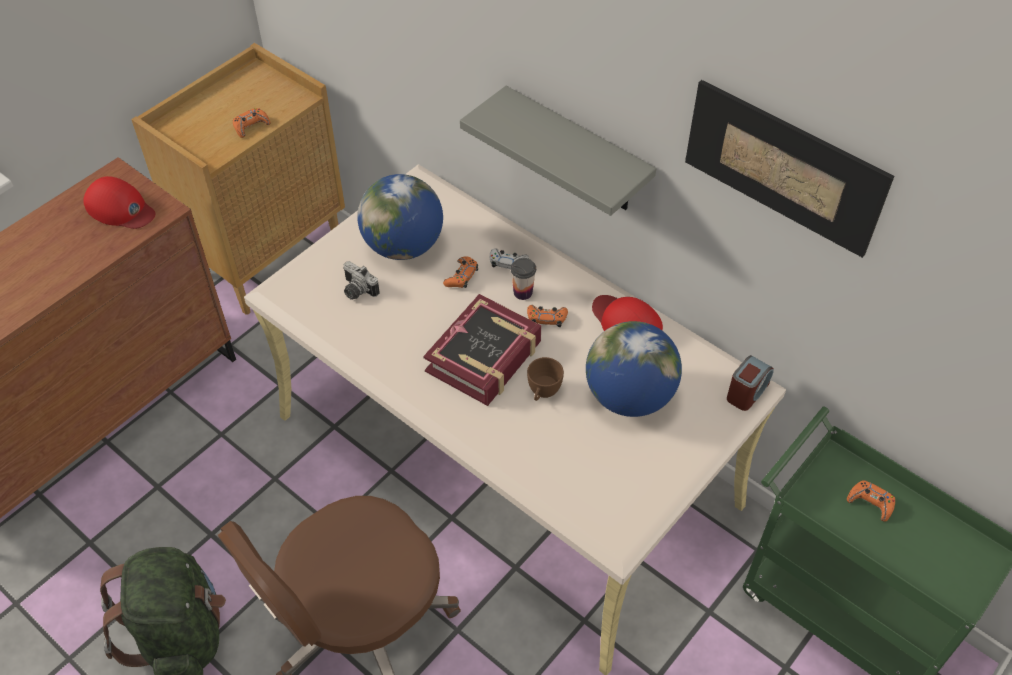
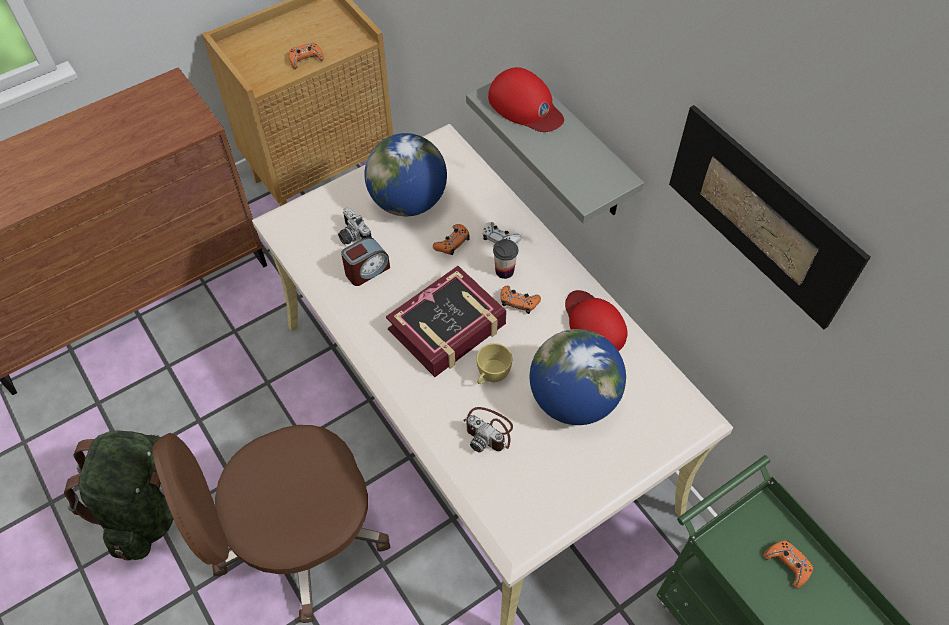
camera: 15 degrees right, 5 degrees up
red cap [83,176,155,229] -> red cap moved to [488,67,564,132]
brown cup [527,357,564,401] -> yellow cup [476,343,512,384]
alarm clock [727,355,774,411] -> alarm clock moved to [341,238,390,286]
none -> camera [463,407,513,453]

